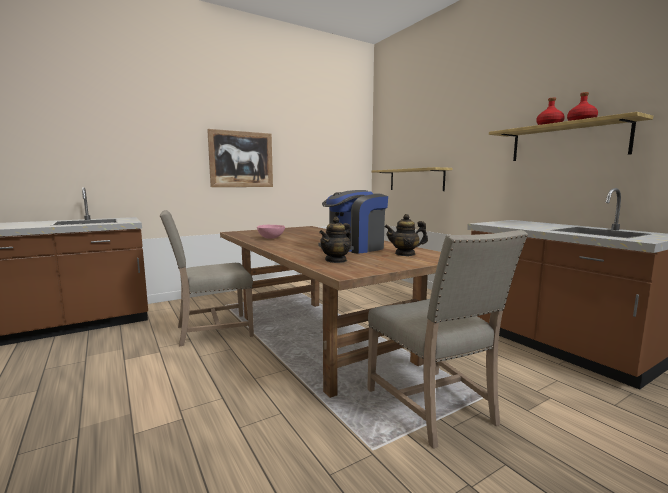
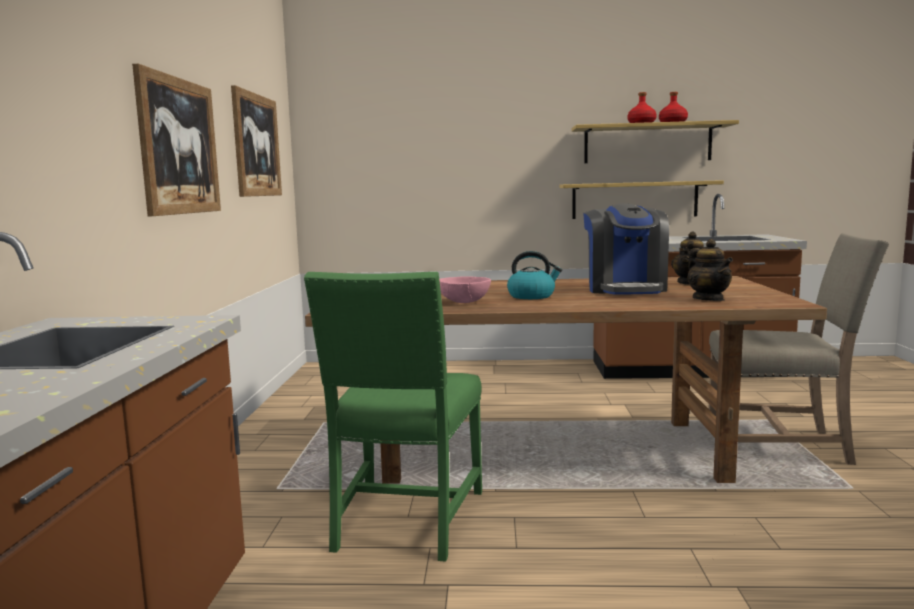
camera: 55 degrees left, 0 degrees up
beige chair [160,210,254,346] -> green chair [304,272,482,562]
shelf [372,167,452,191] -> shelf moved to [560,180,724,219]
none -> picture [231,85,282,197]
none -> kettle [507,251,562,299]

